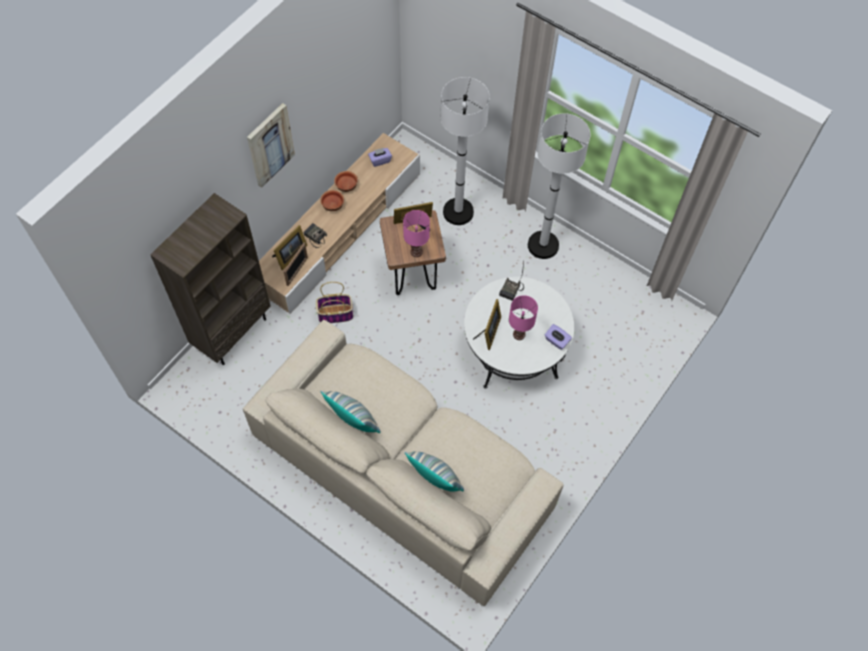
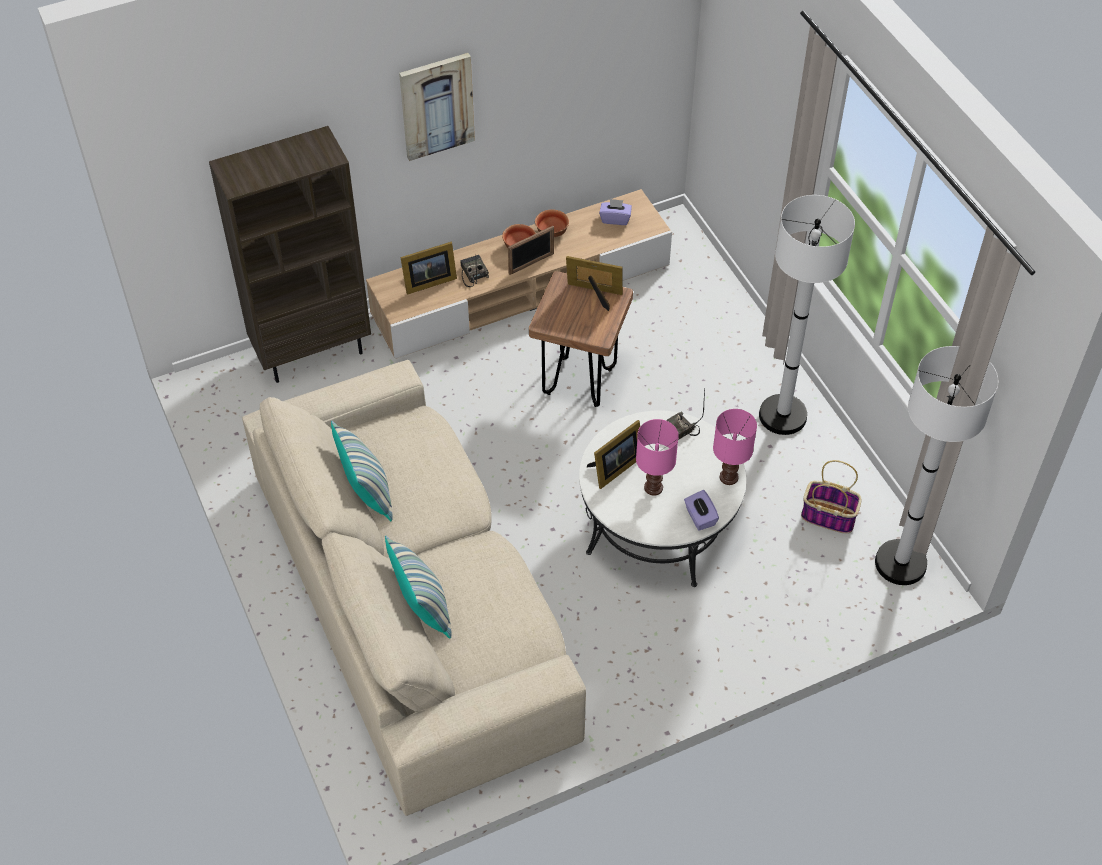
camera: 30 degrees right, 10 degrees down
picture frame [283,243,308,286] -> picture frame moved to [508,226,554,275]
basket [316,282,353,323] -> basket moved to [801,460,862,534]
pink table lamp [403,210,430,257] -> pink table lamp moved to [713,409,757,485]
white floor lamp [440,77,490,225] -> white floor lamp moved to [875,346,998,585]

